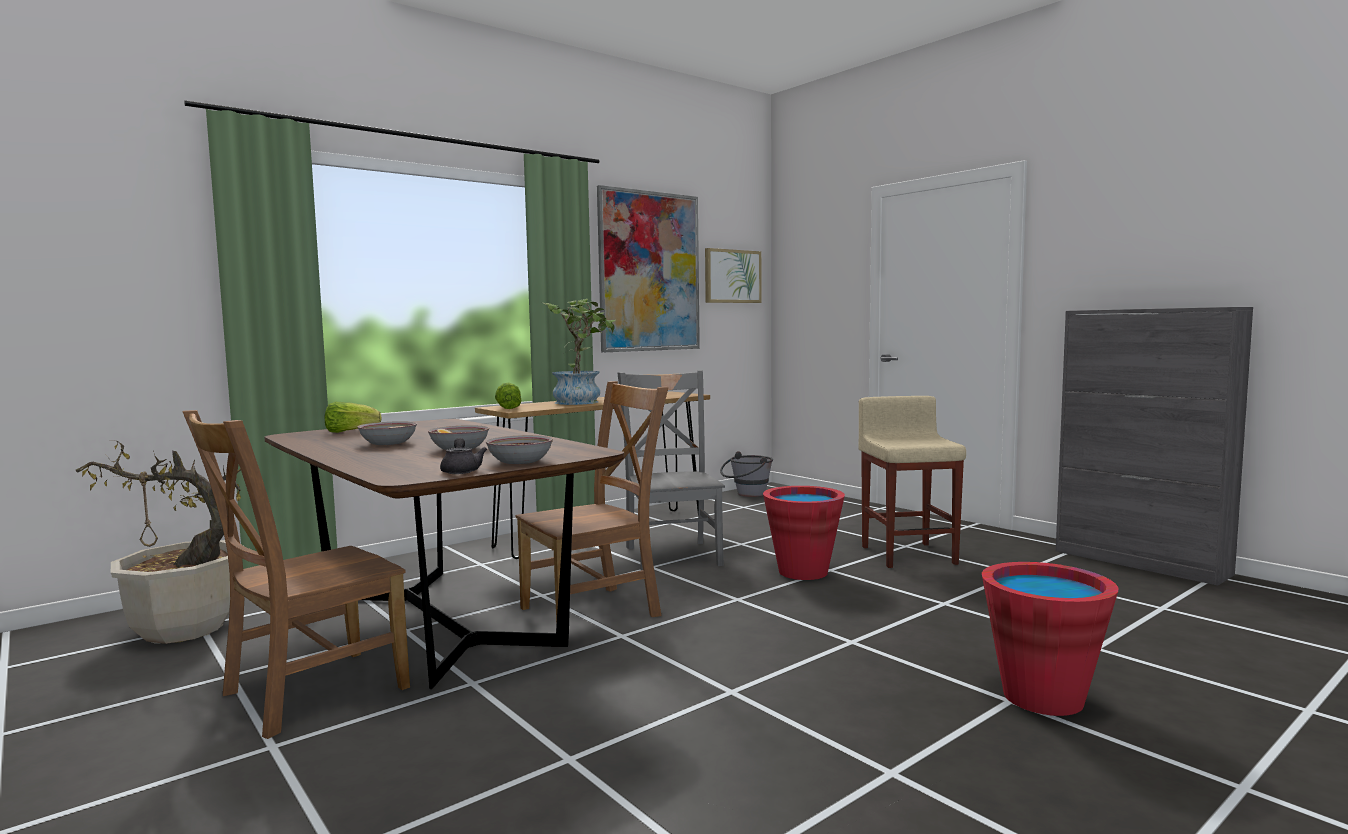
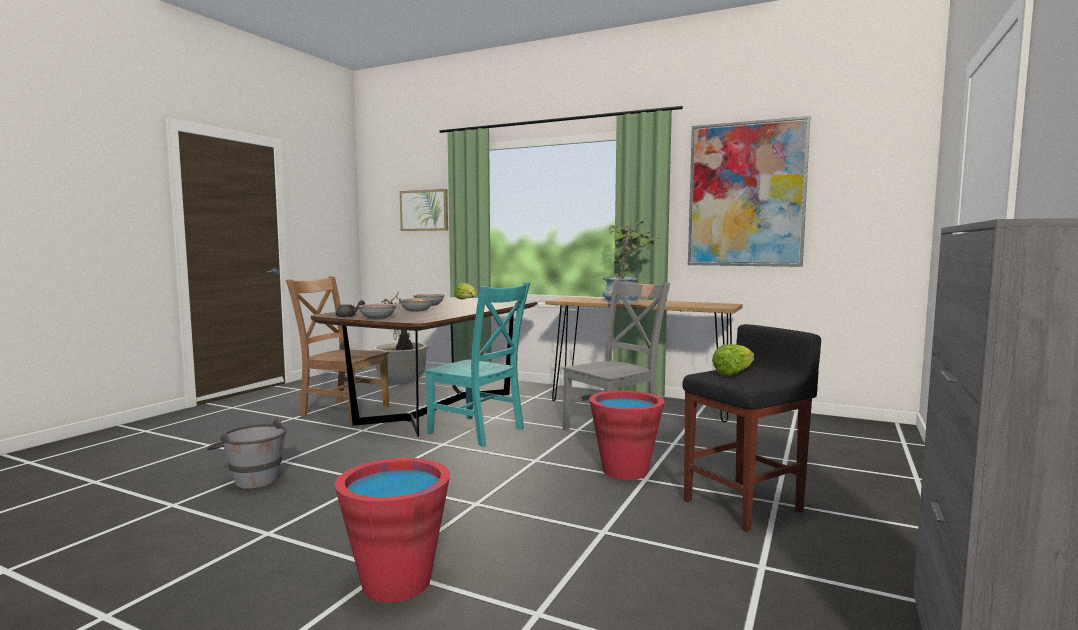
camera: 65 degrees right, 0 degrees up
lettuce [495,382,522,409] -> lettuce moved to [712,344,754,375]
brown chair [515,381,668,624] -> turquoise chair [424,282,530,447]
picture [705,248,761,303] -> picture moved to [400,189,448,231]
grey bucket [720,451,773,497] -> grey bucket moved to [207,418,287,489]
beige stool [858,396,966,568] -> black stool [682,324,821,532]

